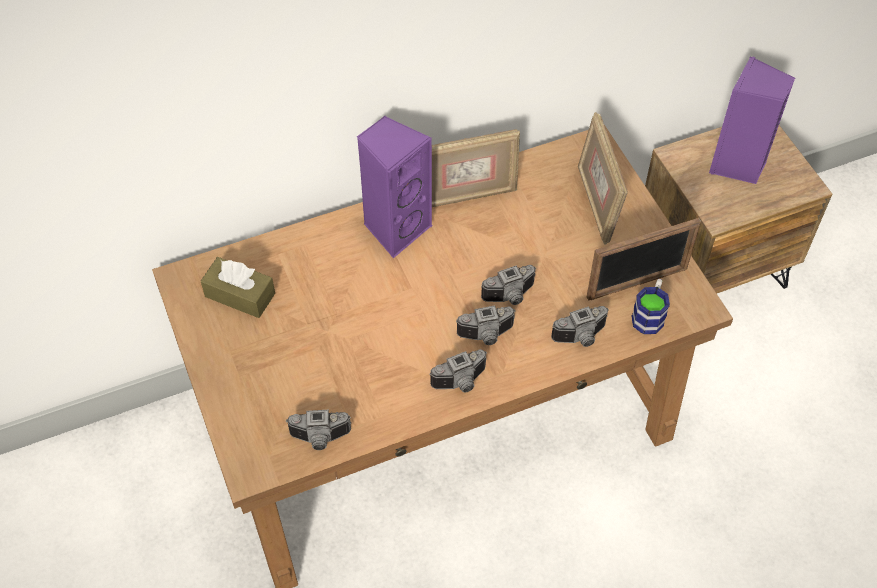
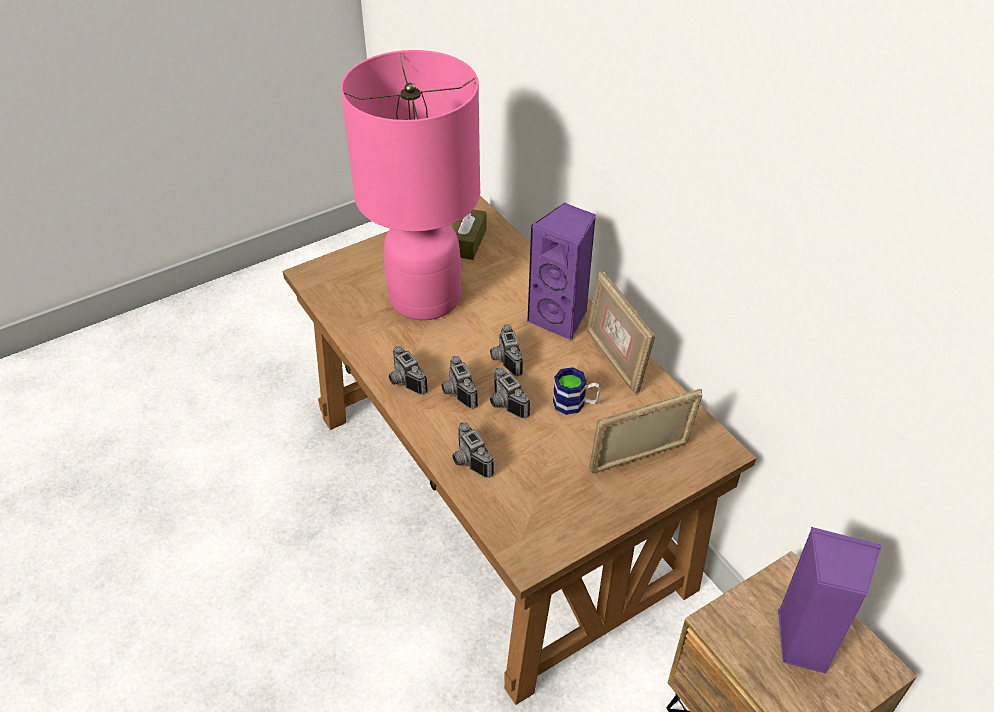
camera: 80 degrees right, 10 degrees down
camera [286,410,351,450] -> camera moved to [490,324,523,376]
picture frame [587,218,701,300] -> none
mug [631,279,670,334] -> mug moved to [553,367,601,415]
none -> pink table lamp [341,50,481,320]

